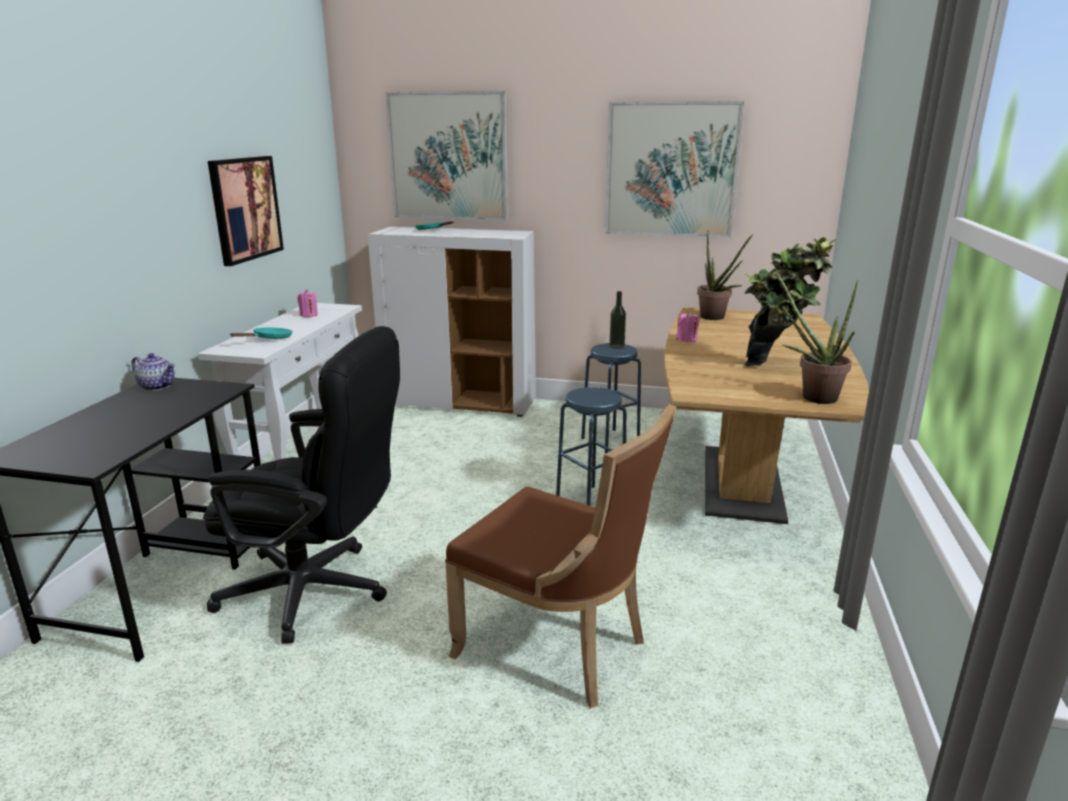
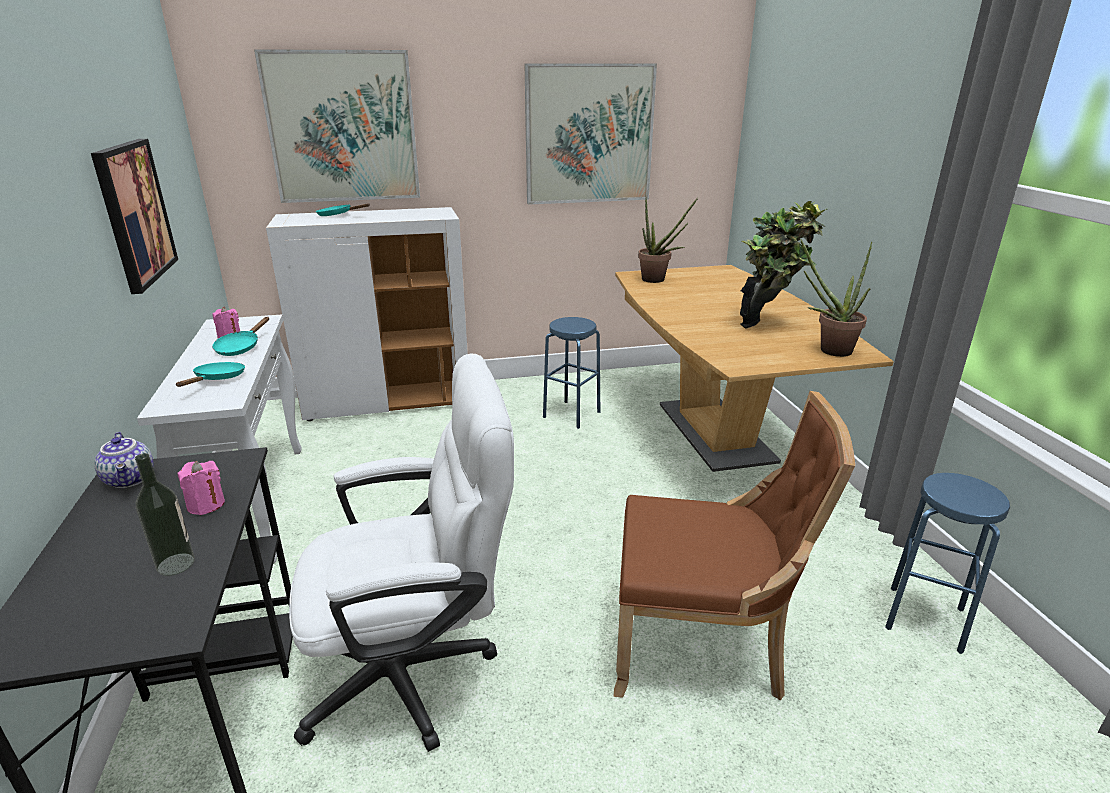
camera: 25 degrees left, 5 degrees up
teapot [132,353,175,391] -> teapot turned 60 degrees clockwise [94,432,154,488]
black office chair [203,326,400,644] -> white office chair [289,353,514,752]
blue stool [556,387,626,506] -> blue stool moved to [885,473,1010,654]
bottle [609,291,626,349] -> bottle moved to [135,453,195,576]
pink candle [676,312,700,342] -> pink candle moved to [178,461,225,515]
none -> turquoise frying pan [212,317,269,356]

